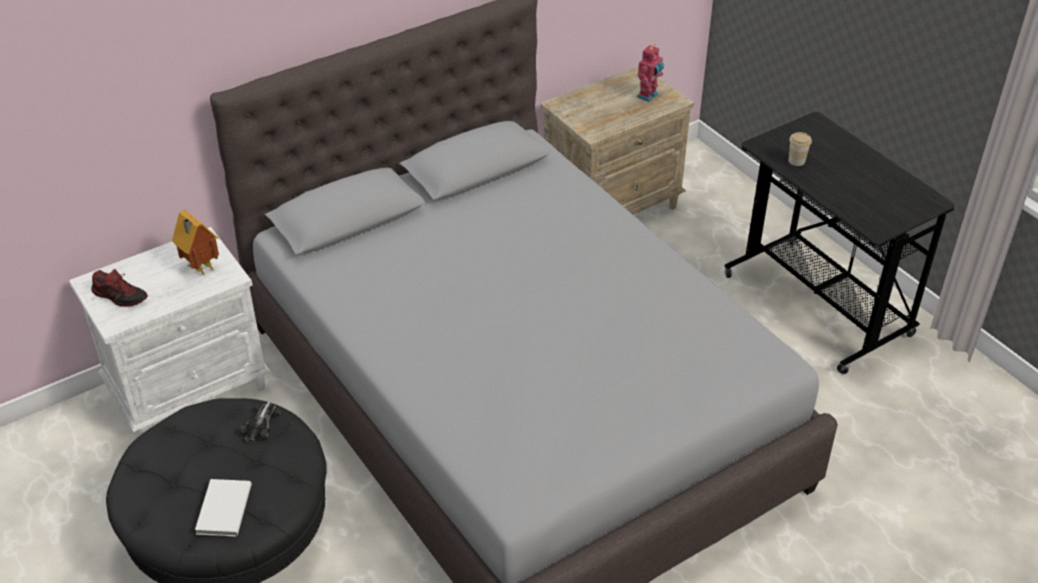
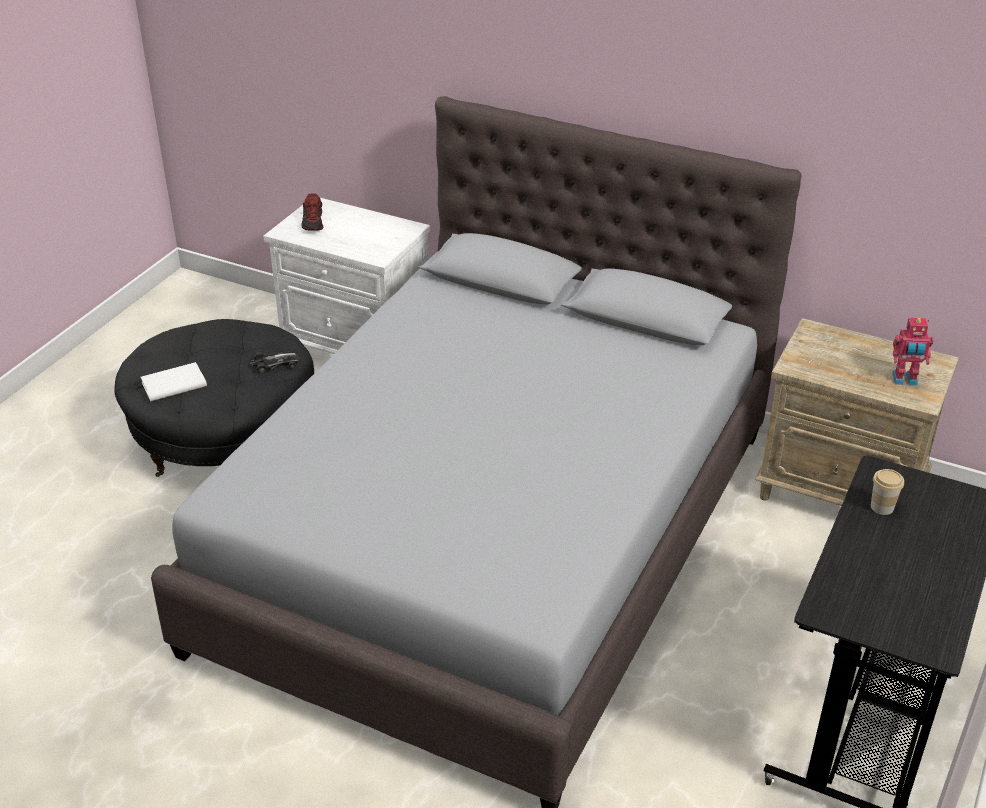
camera: 60 degrees right, 5 degrees down
toy house [172,210,219,276] -> none

